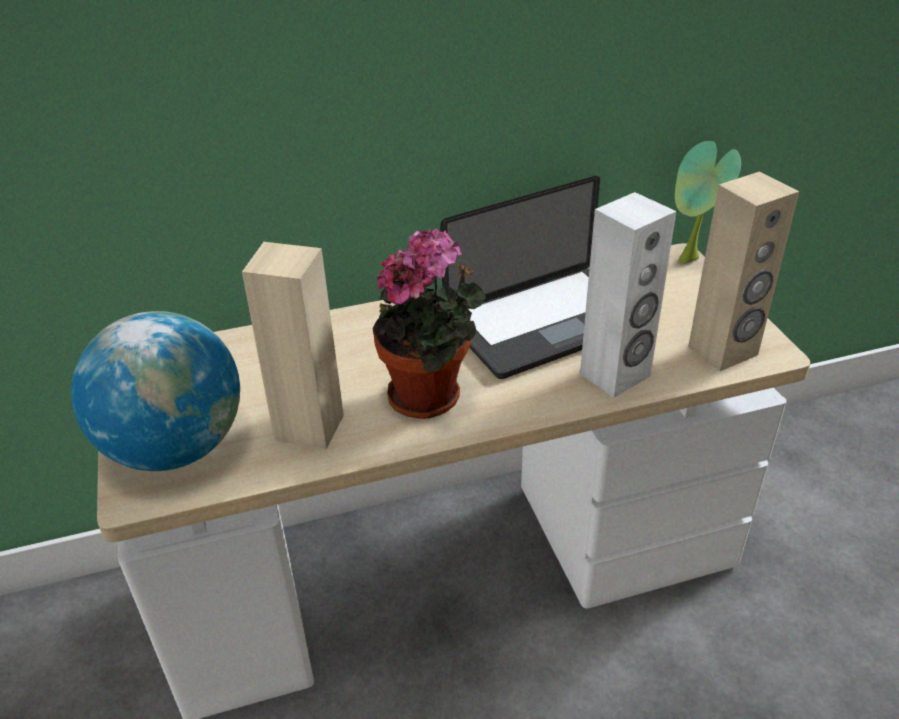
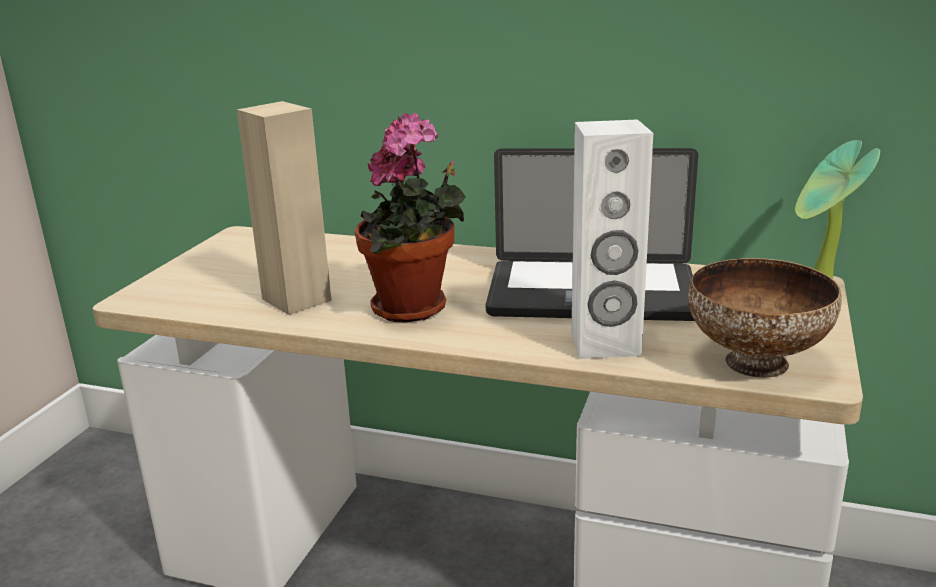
camera: 35 degrees right, 15 degrees down
globe [71,311,240,471] -> none
beige speaker [688,172,799,371] -> bowl [688,258,842,378]

